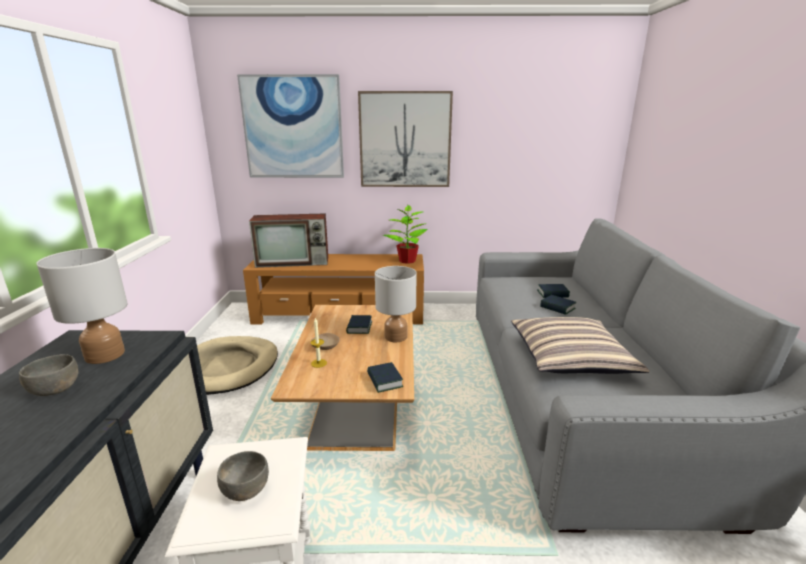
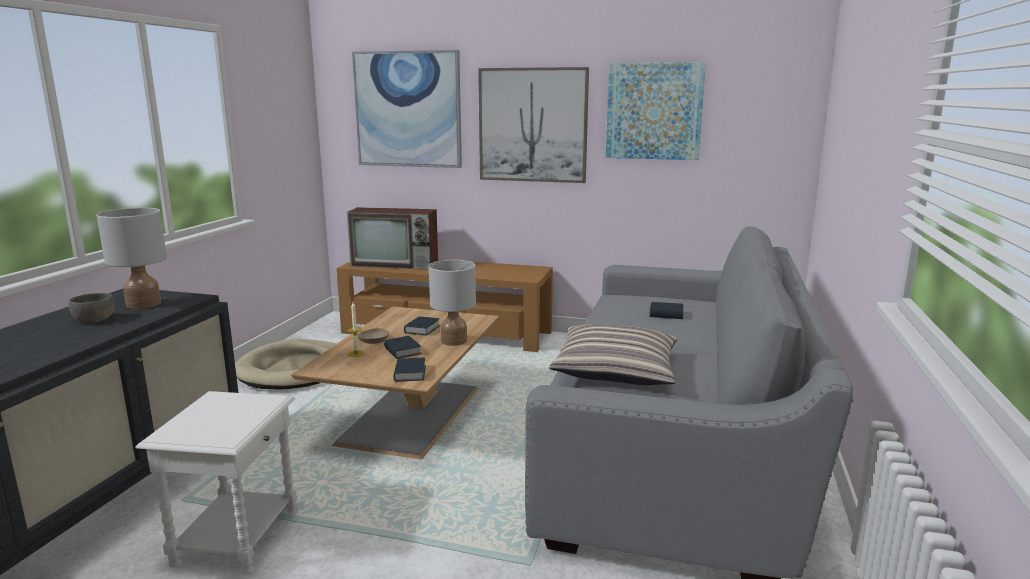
camera: 15 degrees right, 5 degrees down
grey bowl [217,451,269,501] -> none
potted plant [383,204,428,264] -> none
book [540,295,576,315] -> book moved to [384,336,421,359]
none -> picture [606,62,706,160]

